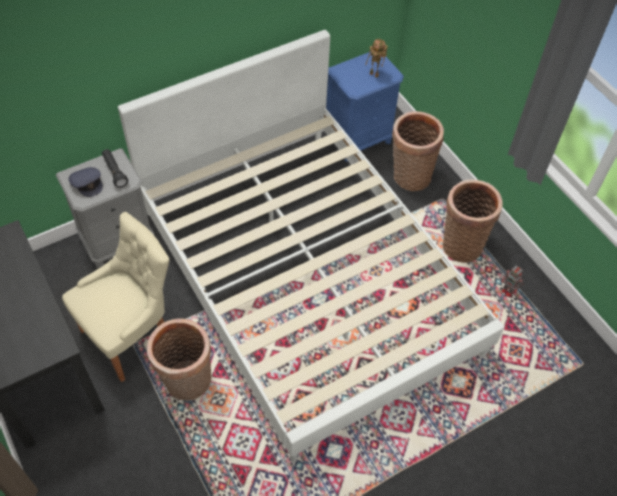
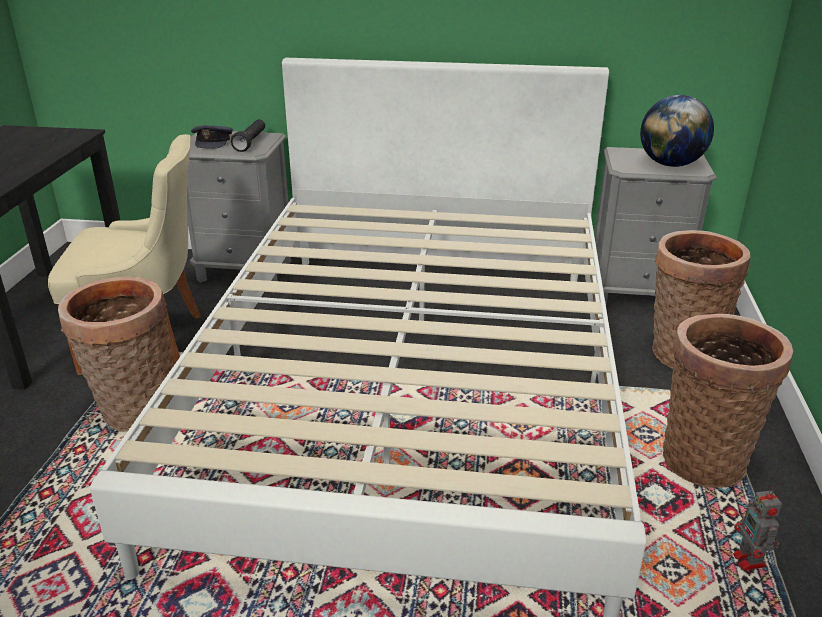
camera: 40 degrees right, 25 degrees down
blue nightstand [326,52,404,162] -> grey nightstand [595,147,717,305]
toy robot [366,39,388,77] -> globe [640,95,714,167]

